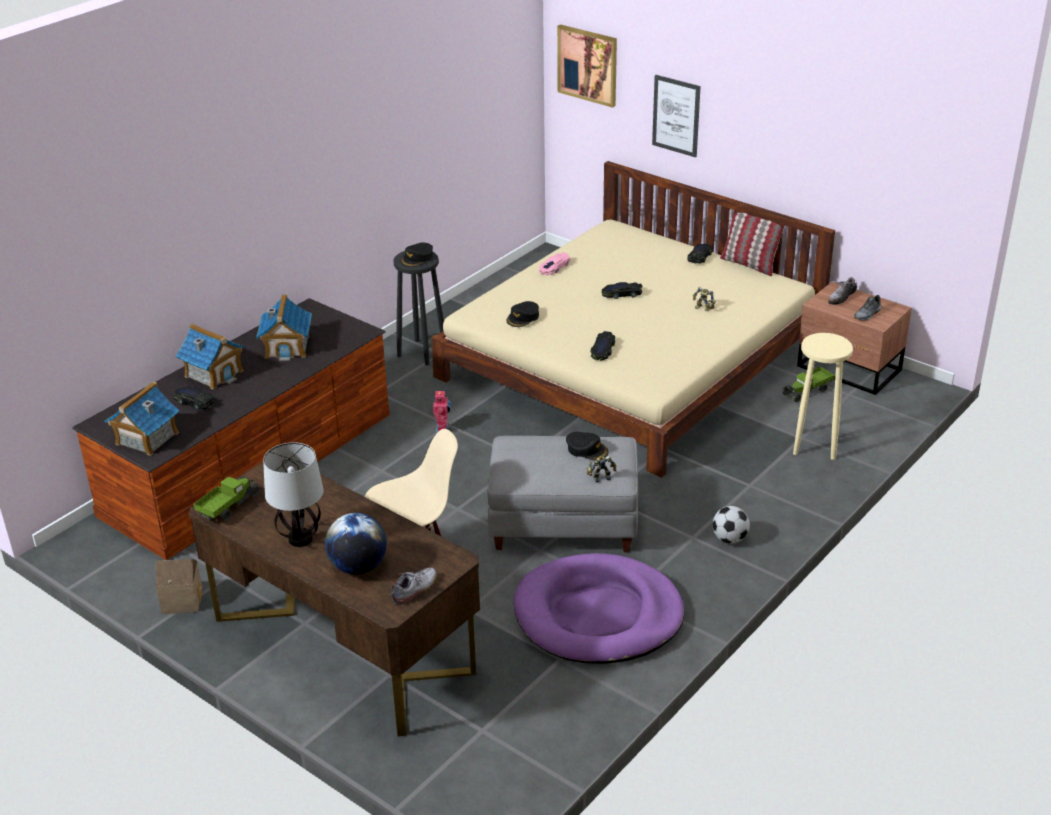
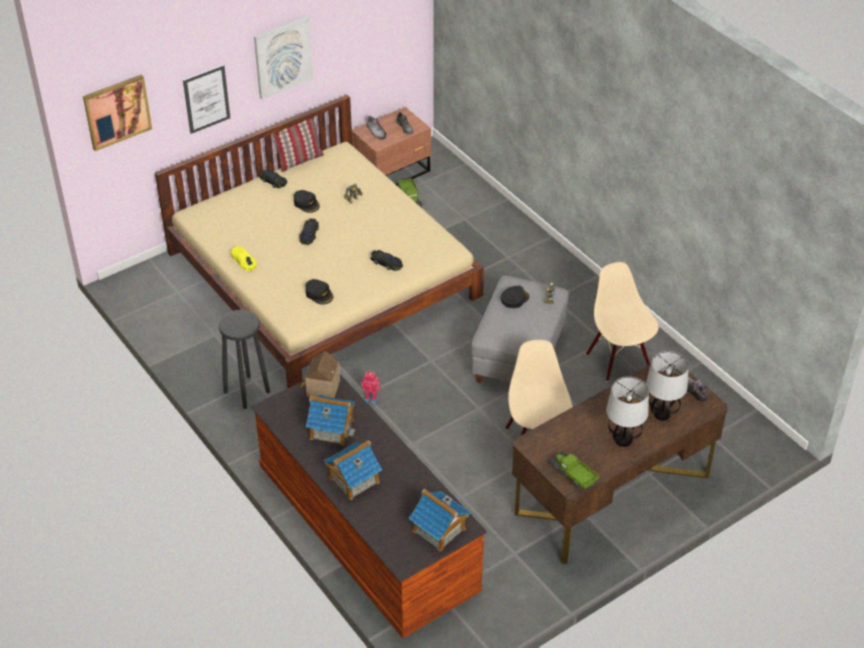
camera: 75 degrees left, 10 degrees up
toy house [156,559,202,614] -> toy house moved to [301,351,340,398]
black toy car [173,386,216,410] -> none
globe [325,513,387,574] -> table lamp [646,351,689,421]
black cap [400,243,433,267] -> black cap moved to [294,190,320,213]
purple dog bed [514,553,684,664] -> beige chair [586,262,659,382]
pink toy car [539,252,571,275] -> yellow toy car [231,246,257,271]
football [713,506,750,544] -> none
beige stool [793,333,853,460] -> none
none -> picture [254,17,313,99]

